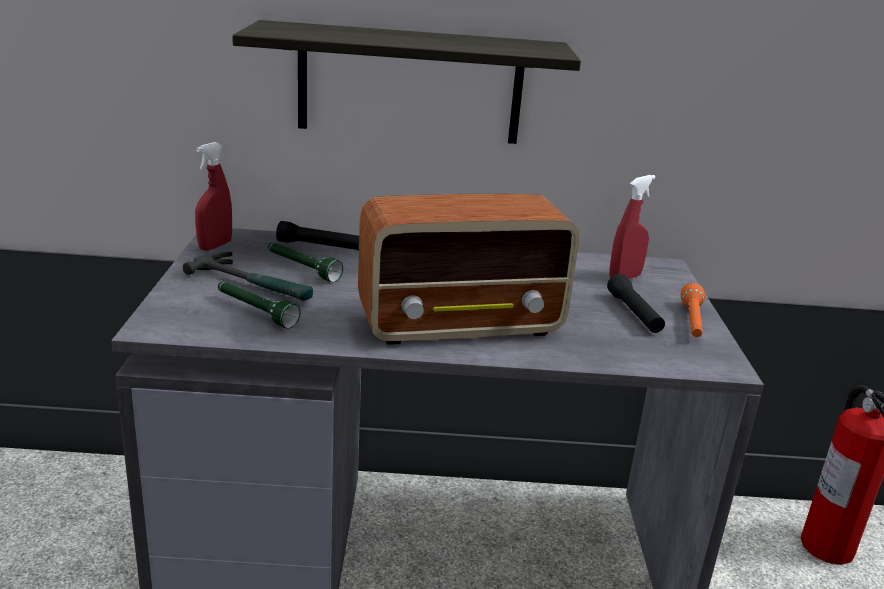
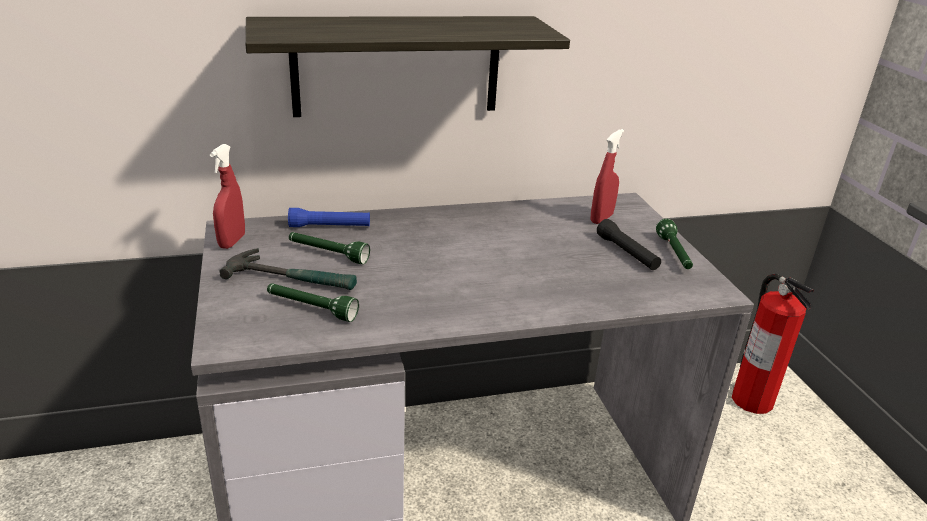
camera: 15 degrees left, 5 degrees up
black flashlight [276,221,359,250] -> blue flashlight [288,208,370,227]
radio [358,194,579,345] -> none
orange flashlight [681,283,705,337] -> green flashlight [656,219,693,269]

